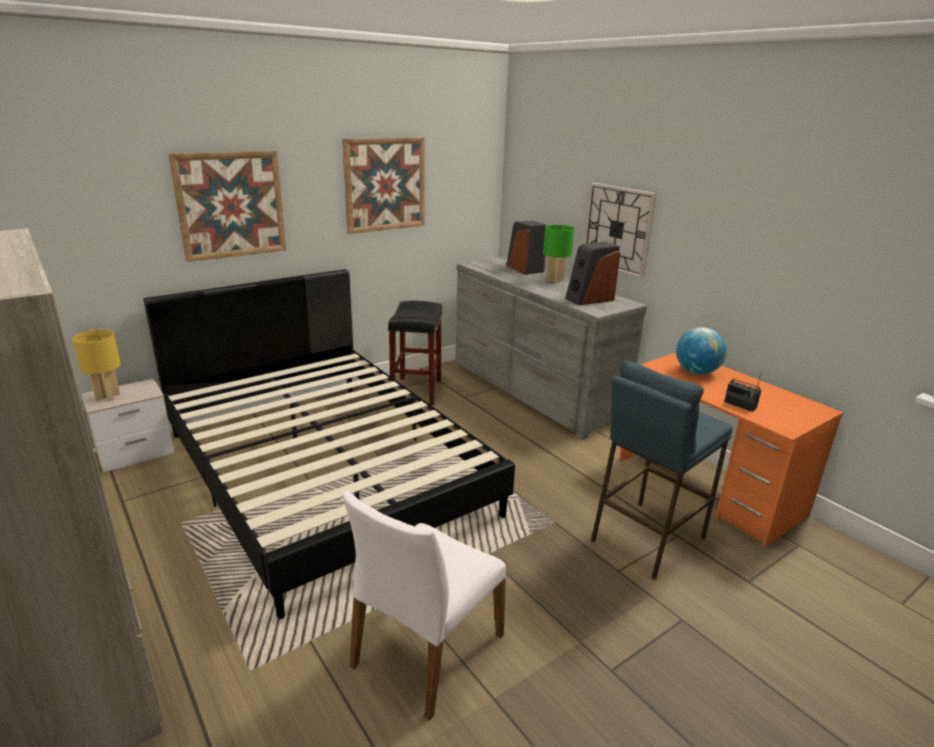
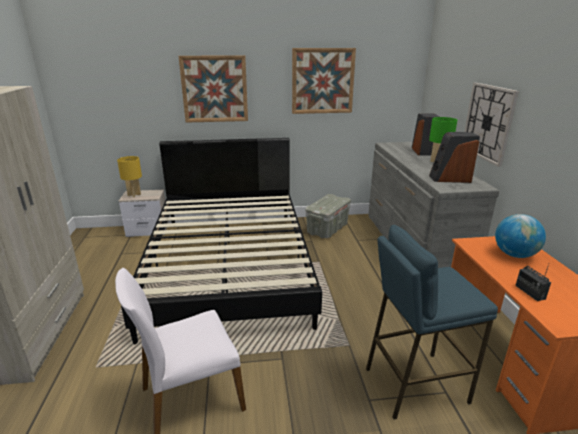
camera: 30 degrees right, 0 degrees up
black stool [388,301,443,405] -> grey storage box [305,194,351,238]

